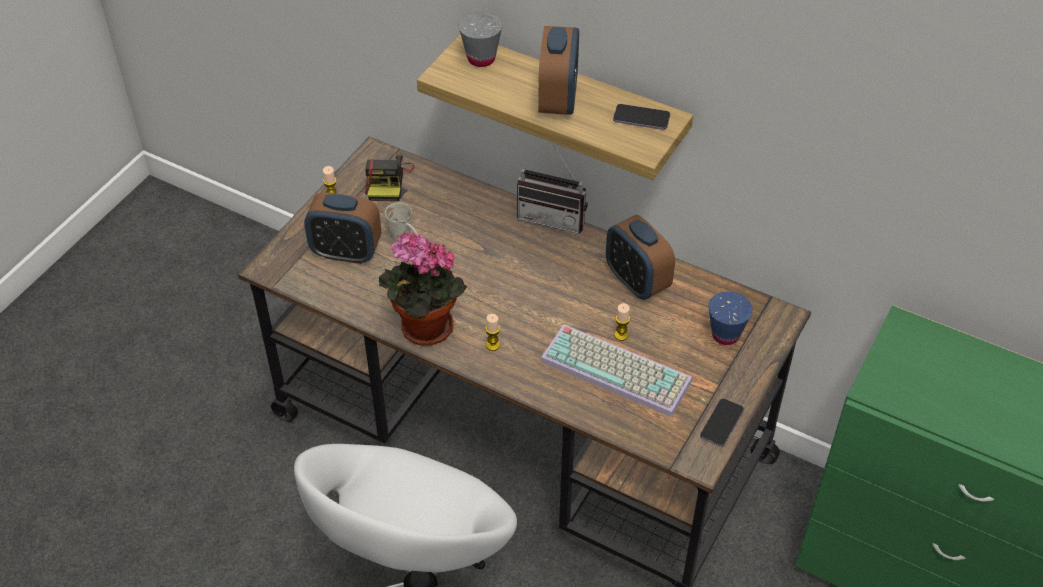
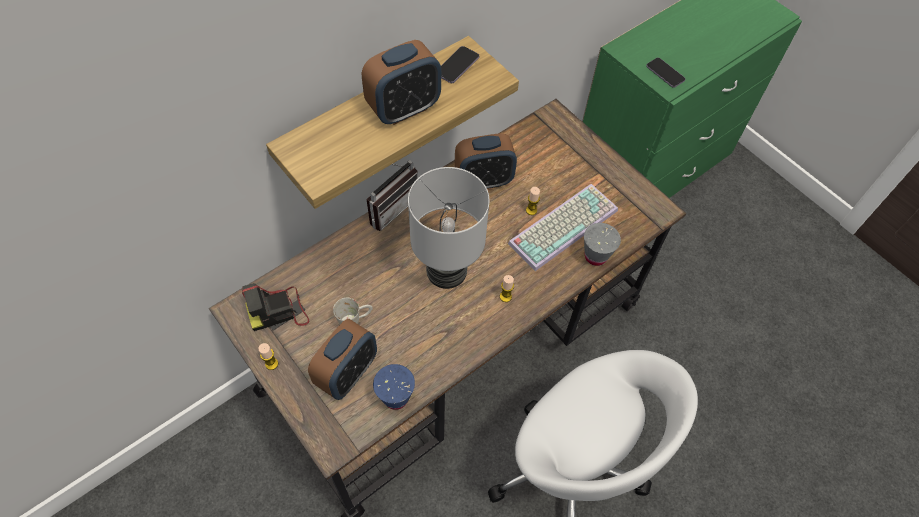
camera: 70 degrees left, 10 degrees up
camera [365,154,414,201] -> camera turned 135 degrees clockwise [242,283,309,331]
potted plant [379,232,467,346] -> none
grey cup [458,12,503,67] -> grey cup moved to [584,223,621,266]
alarm clock [538,26,579,115] -> alarm clock turned 120 degrees clockwise [362,40,441,125]
phone [700,398,744,447] -> phone moved to [646,58,686,88]
blue cup [709,292,753,345] -> blue cup moved to [373,364,415,410]
none -> grey table lamp [408,167,489,289]

